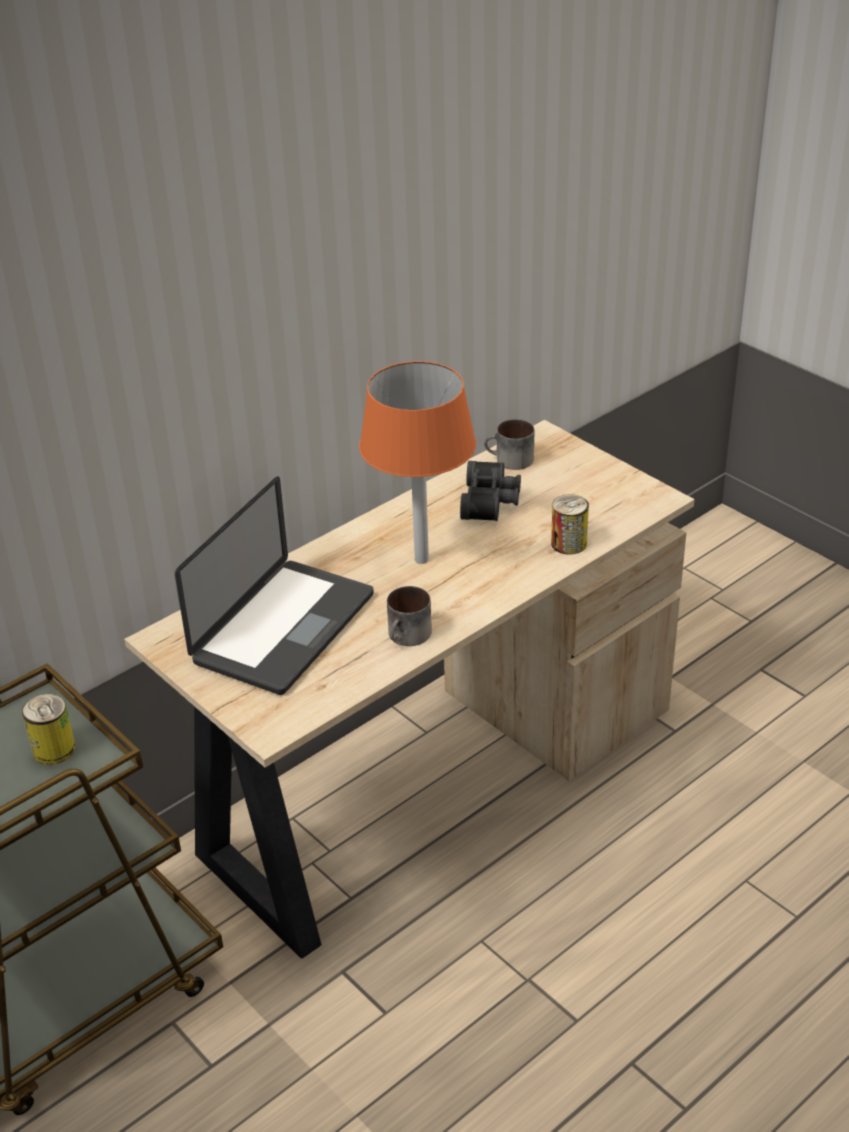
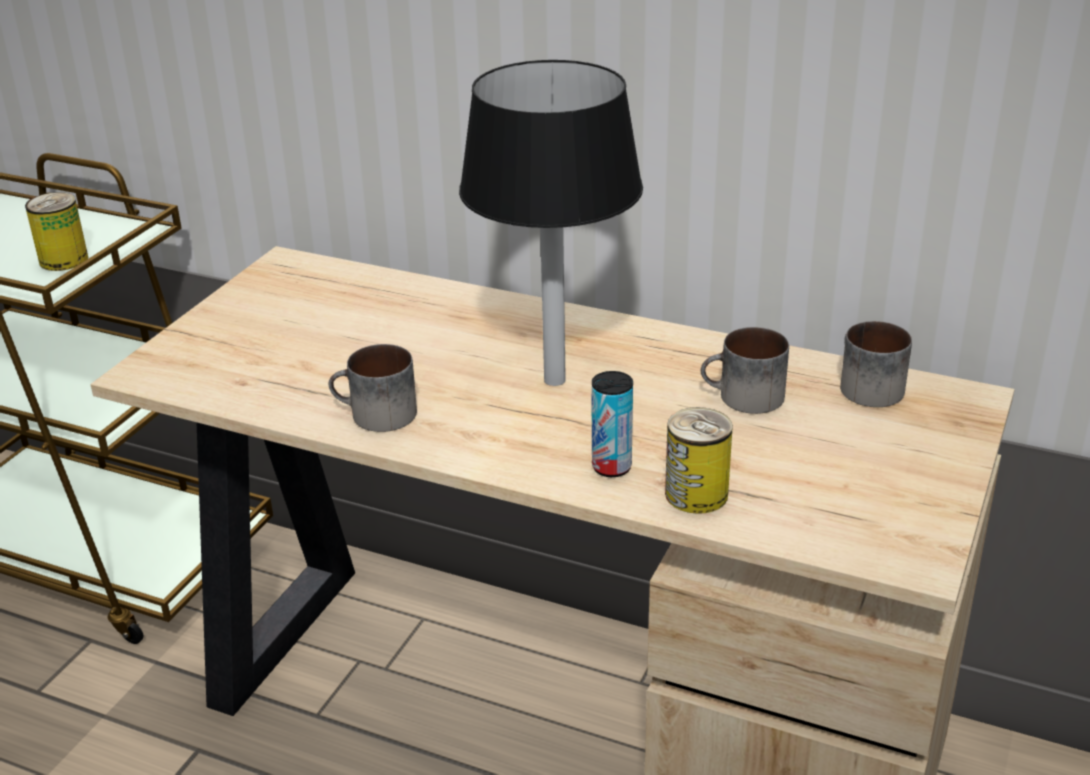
camera: 65 degrees right, 5 degrees down
laptop [175,477,374,695] -> none
orange table lamp [359,361,476,564] -> black table lamp [459,60,643,386]
black binoculars [460,461,521,521] -> mug [701,327,789,414]
none -> can [592,371,633,477]

